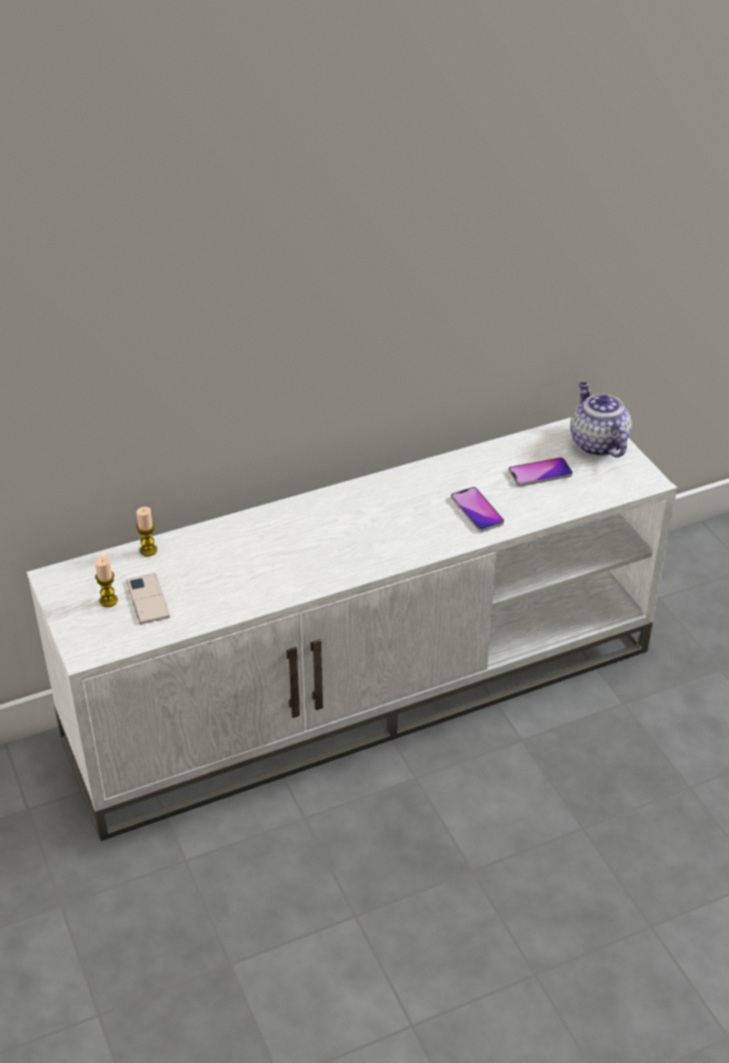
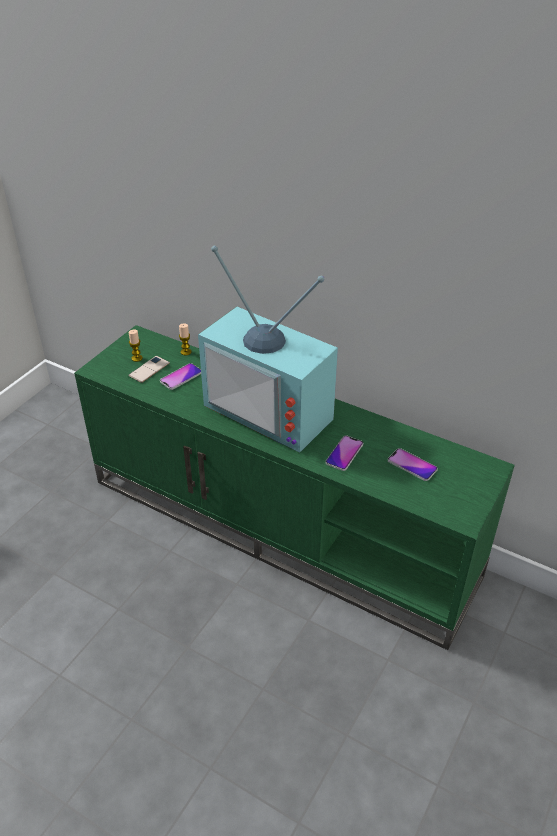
camera: 55 degrees right, 0 degrees up
white tv stand [27,417,677,841] -> green tv stand [74,325,515,650]
teapot [570,382,632,457] -> none
none -> phone [160,363,201,390]
none -> television [198,246,338,453]

